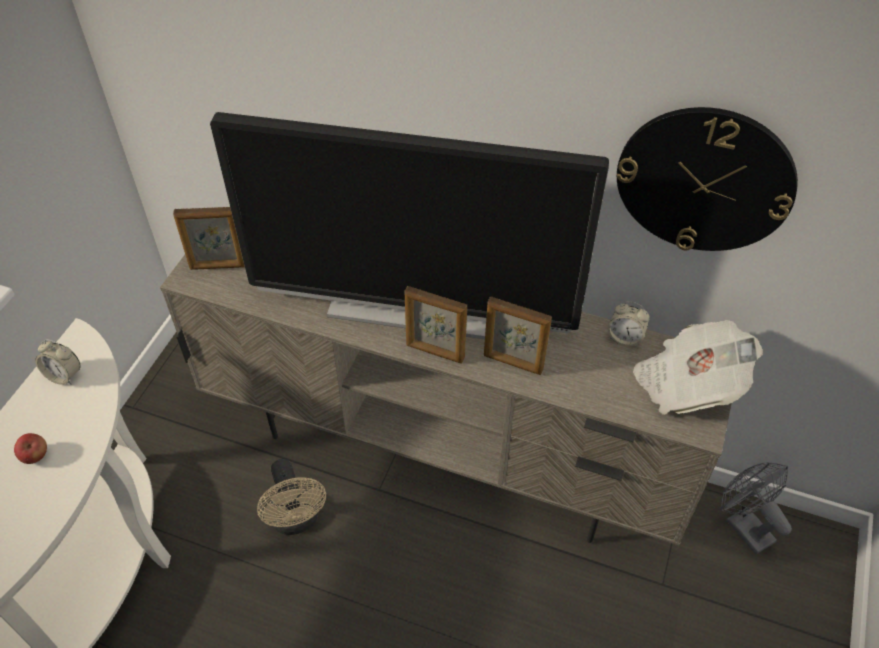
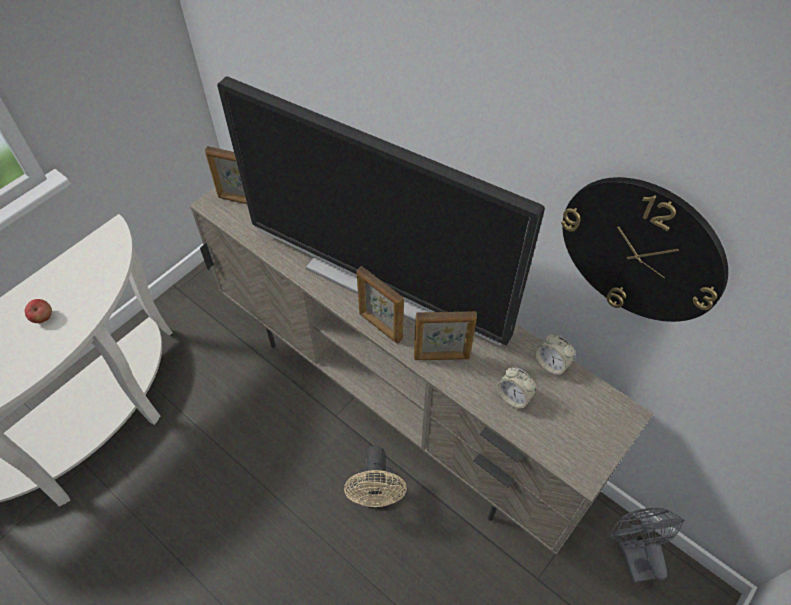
camera: 20 degrees right, 5 degrees up
alarm clock [35,339,81,385] -> alarm clock moved to [496,367,536,409]
beige fan [257,459,326,535] -> beige fan moved to [344,446,407,509]
picture frame [484,297,552,375] -> picture frame turned 45 degrees counterclockwise [414,311,477,360]
newspaper [633,320,763,415] -> none

